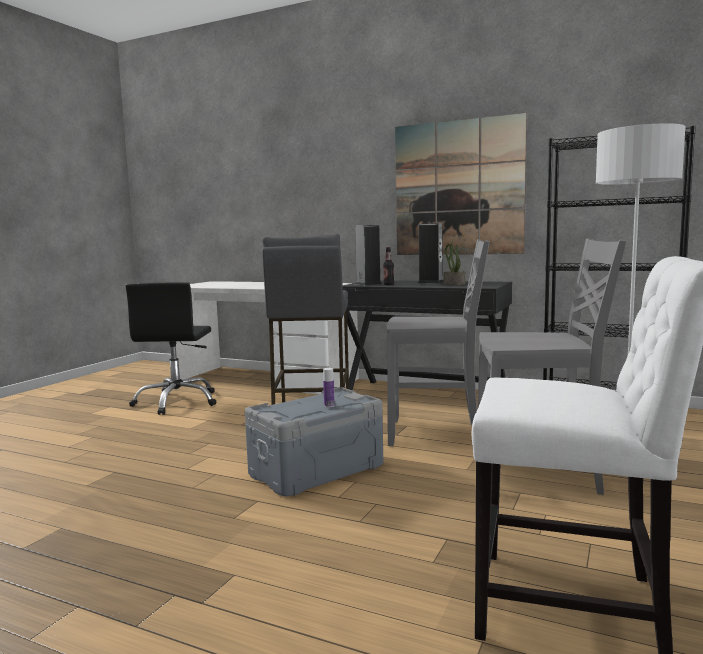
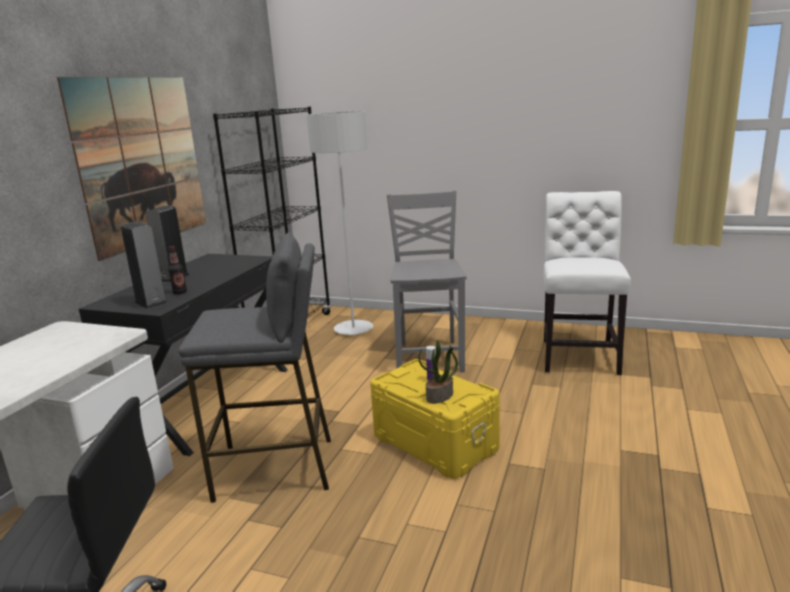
camera: 95 degrees left, 10 degrees up
grey storage box [245,387,383,496] -> yellow storage box [370,359,499,479]
grey chair [386,239,490,446] -> none
potted plant [443,239,465,285] -> potted plant moved to [418,340,458,404]

